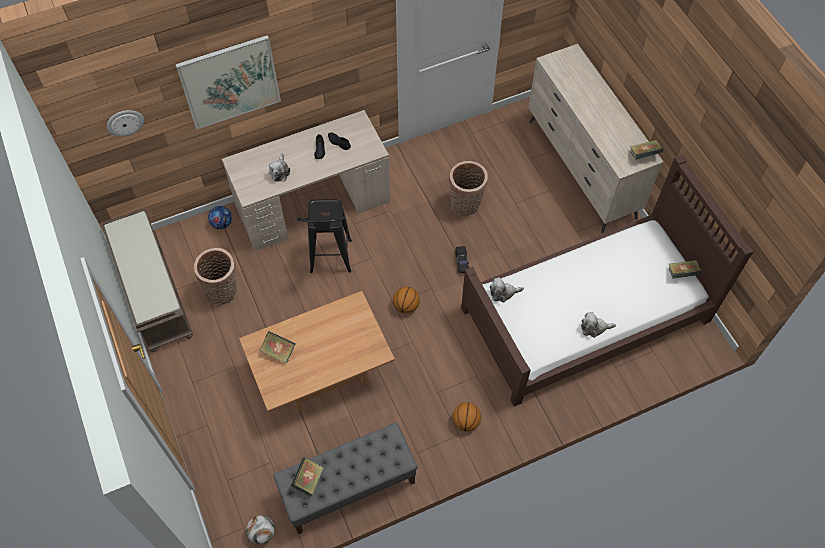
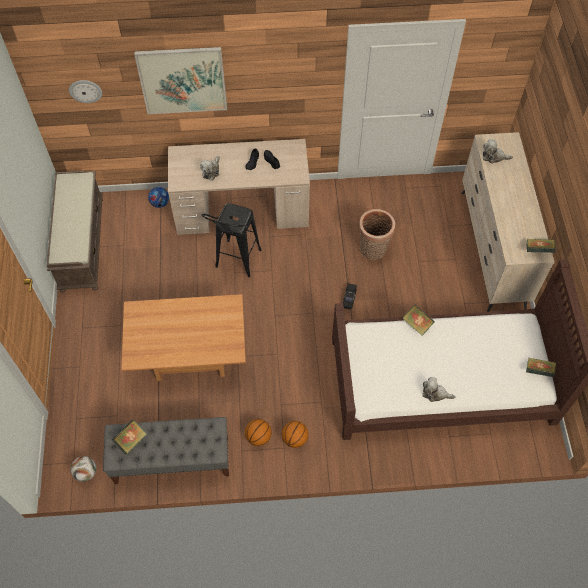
camera: 20 degrees right, 0 degrees up
basket [194,248,237,306] -> none
book [260,331,296,363] -> book moved to [402,305,435,336]
basketball [393,287,420,314] -> basketball moved to [245,419,272,446]
plush toy [490,277,524,302] -> plush toy moved to [483,139,513,164]

